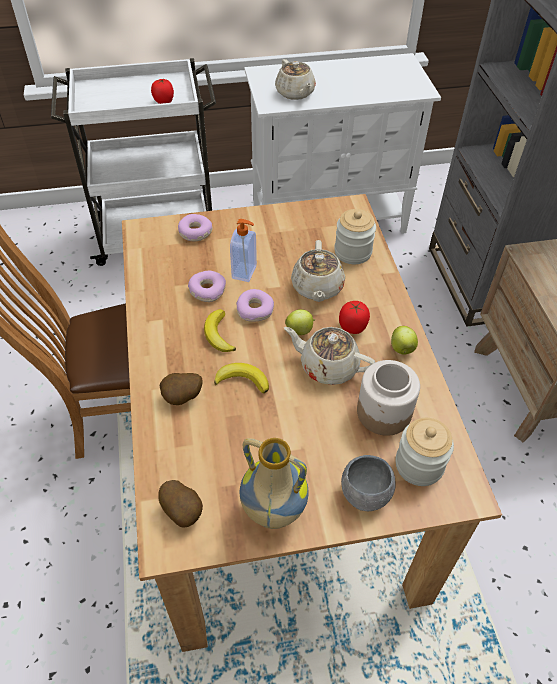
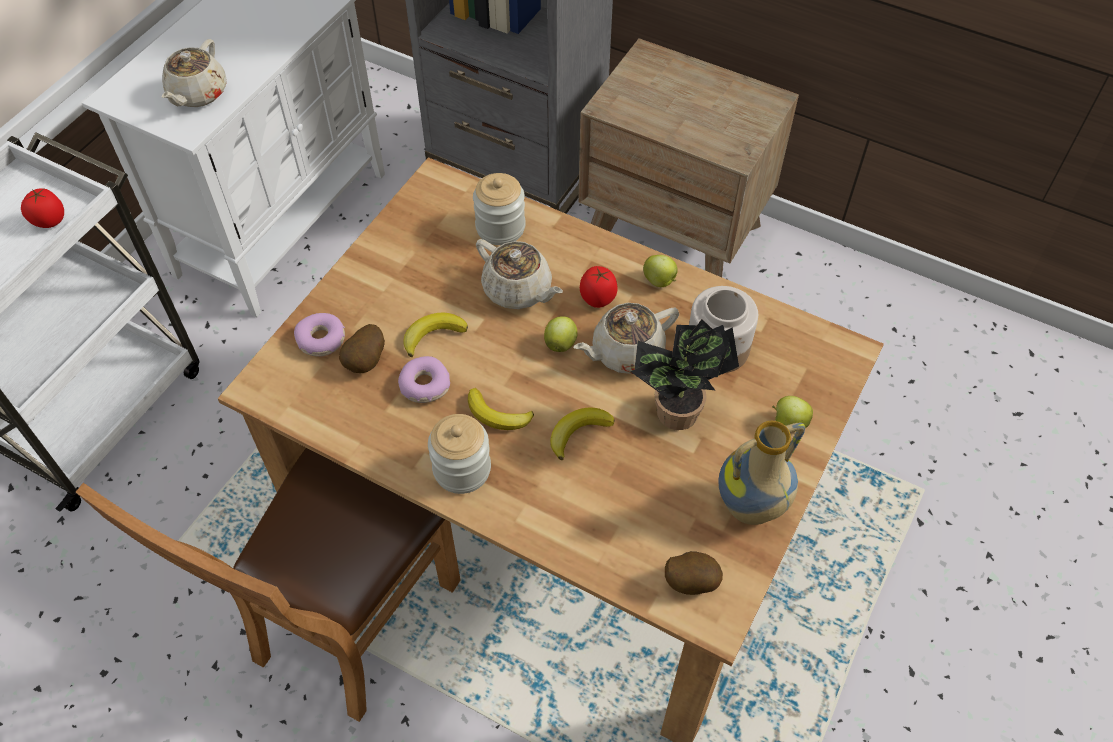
camera: 50 degrees left, 5 degrees up
potato [160,373,203,405] -> potato moved to [339,324,385,373]
soap dispenser [230,219,257,282] -> banana [403,313,468,357]
donut [236,289,274,322] -> none
beige teapot [275,59,316,100] -> beige teapot turned 90 degrees clockwise [161,39,227,107]
grey bowl [341,455,396,511] -> apple [772,396,813,427]
jar [395,418,454,486] -> jar moved to [428,414,491,494]
none -> potted plant [630,319,739,430]

